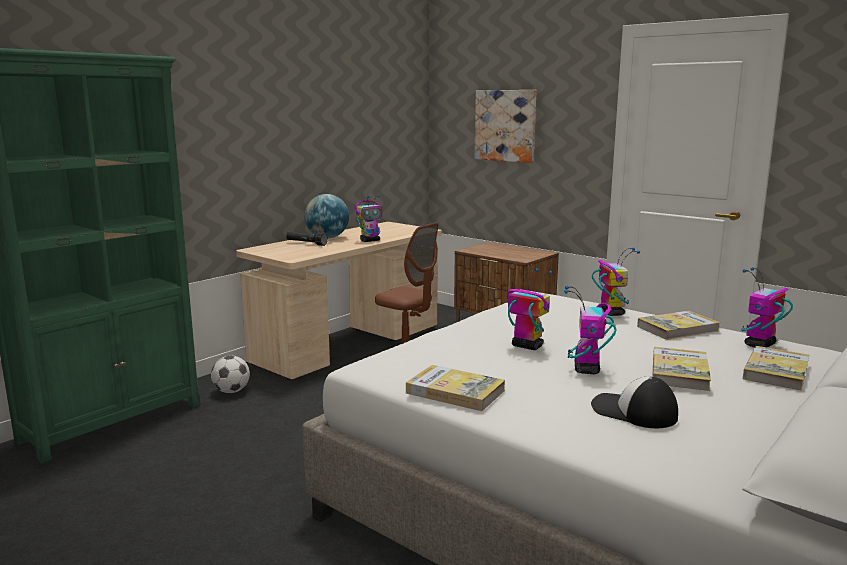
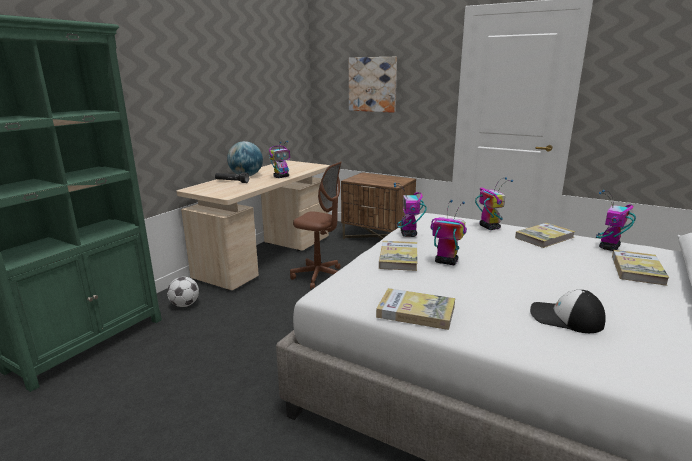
camera: 10 degrees left, 5 degrees up
toy robot [564,285,617,374] -> toy robot moved to [394,182,427,237]
book [652,347,711,391] -> book moved to [379,241,417,271]

